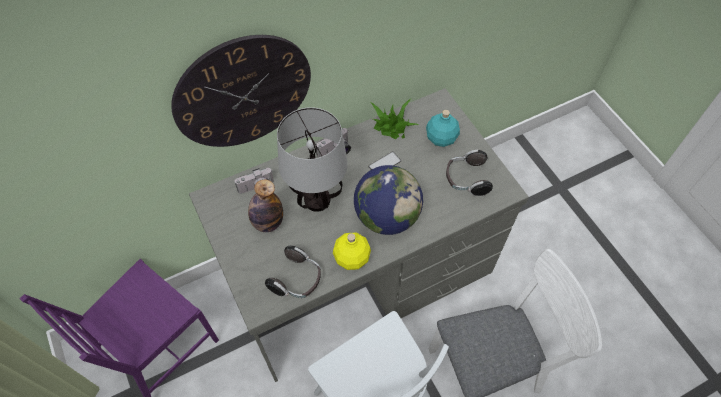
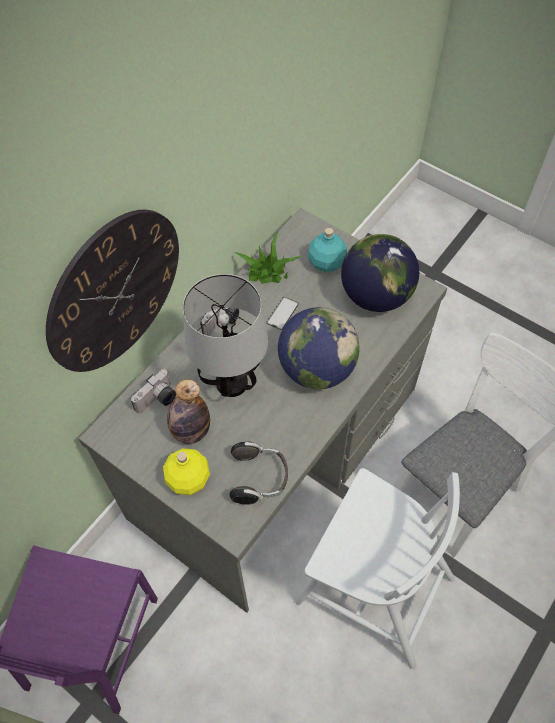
camera: 25 degrees left, 0 degrees up
yellow bottle [333,232,371,270] -> yellow bottle moved to [163,448,210,495]
headphones [446,150,493,196] -> globe [341,234,419,312]

